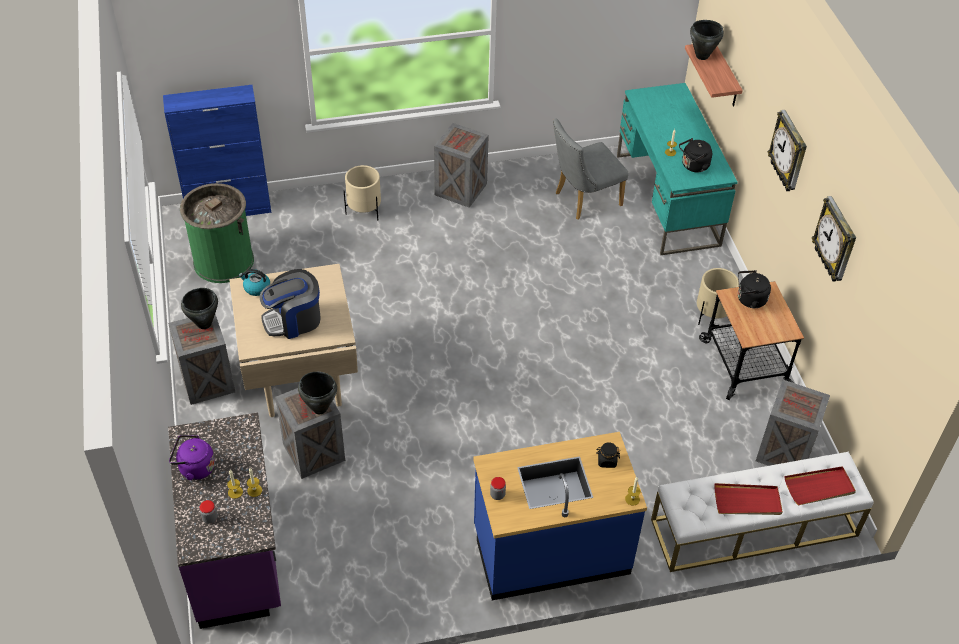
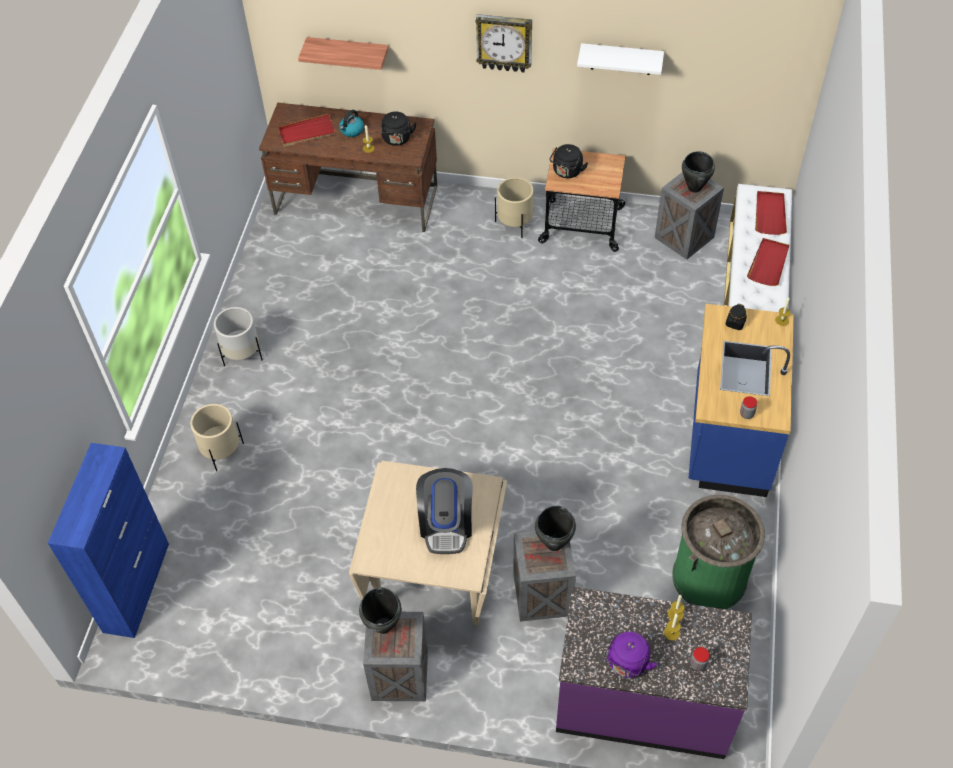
camera: 65 degrees left, 5 degrees up
green trash can [180,183,254,283] -> green trash can moved to [672,495,765,609]
kettle [239,269,270,296] -> kettle moved to [339,110,364,137]
crate [434,123,489,208] -> white planter [214,307,263,366]
grey chair [553,118,629,220] -> none
turquoise desk [617,83,738,255] -> brown desk [259,103,437,232]
black cooking pot [690,20,724,60] -> black cooking pot moved to [682,151,715,193]
wall clock [812,196,856,282] -> white shelf [577,43,664,75]
none -> red tray [278,114,336,147]

